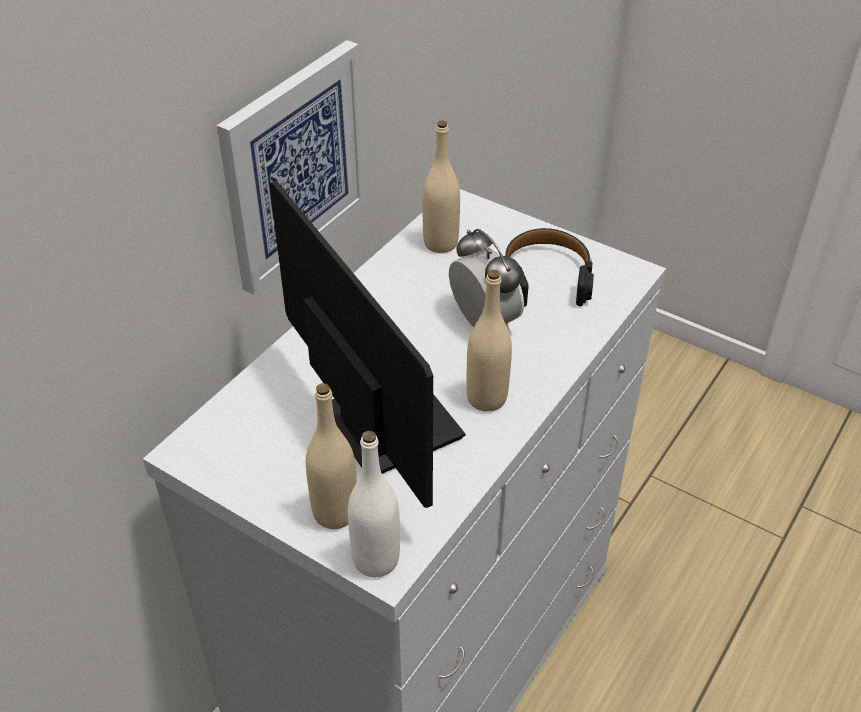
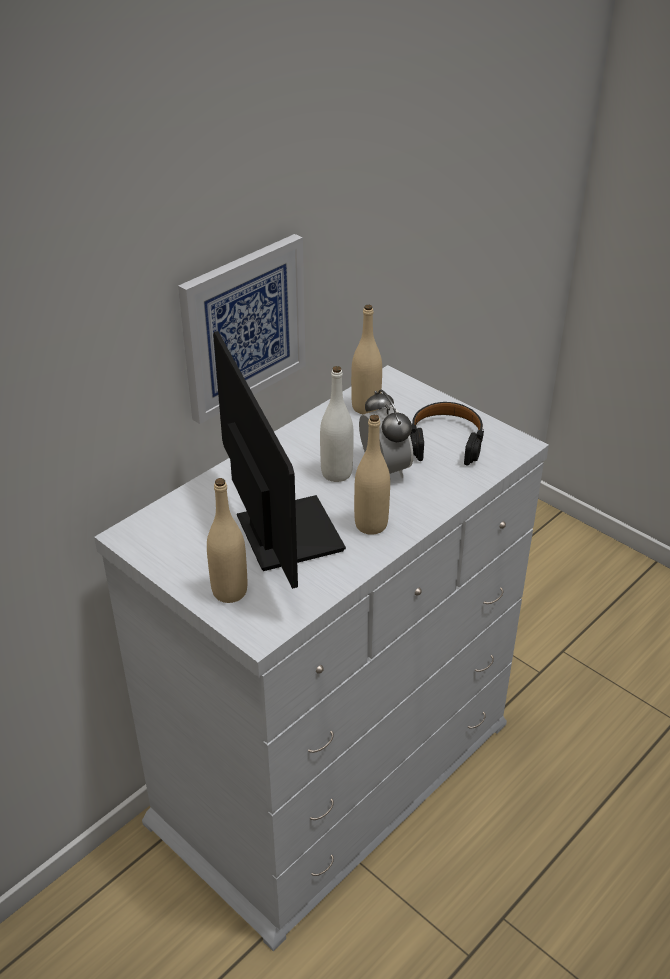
camera: 10 degrees right, 5 degrees down
white bottle [348,431,400,577] -> white bottle moved to [320,366,354,482]

